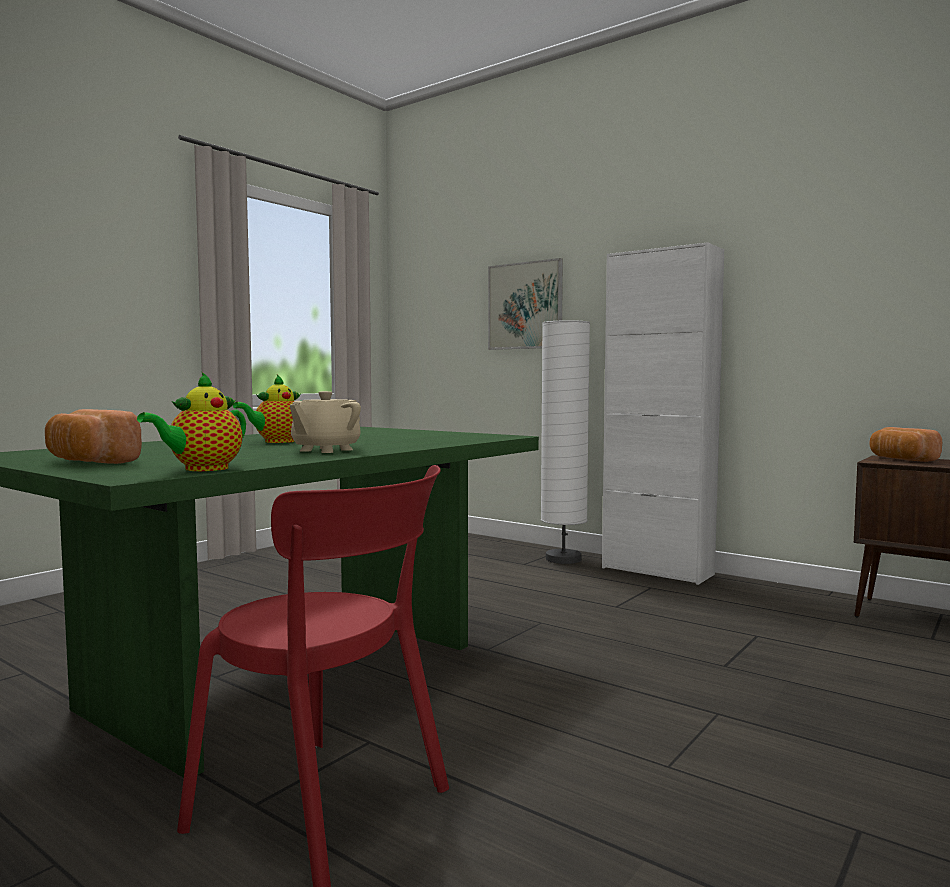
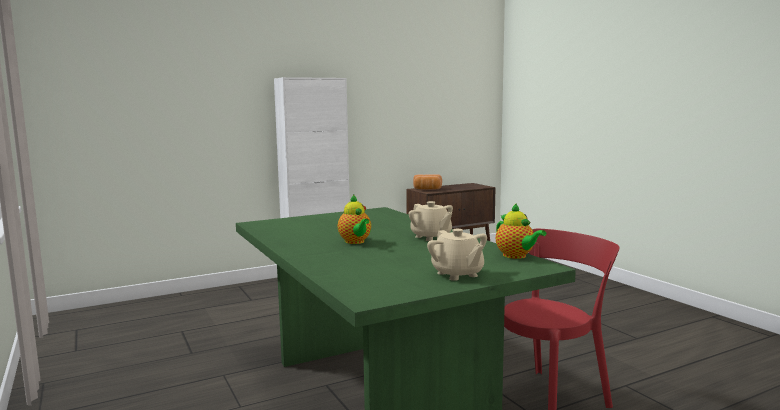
camera: 65 degrees left, 5 degrees up
bread [45,409,142,464] -> beige teapot [427,229,487,281]
picture [488,258,563,350] -> none
white floor lamp [541,320,590,564] -> none

